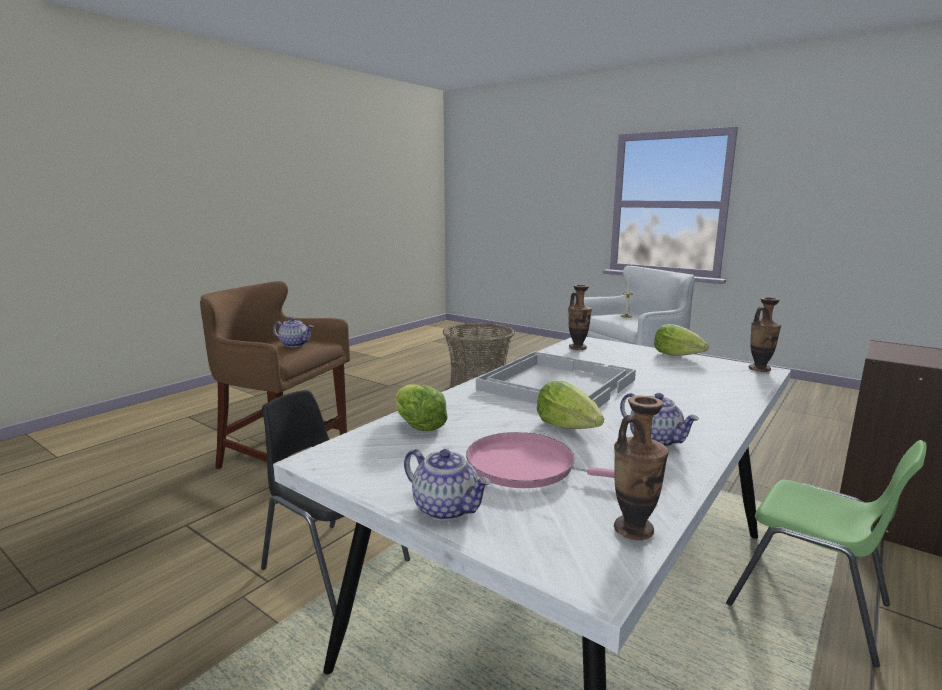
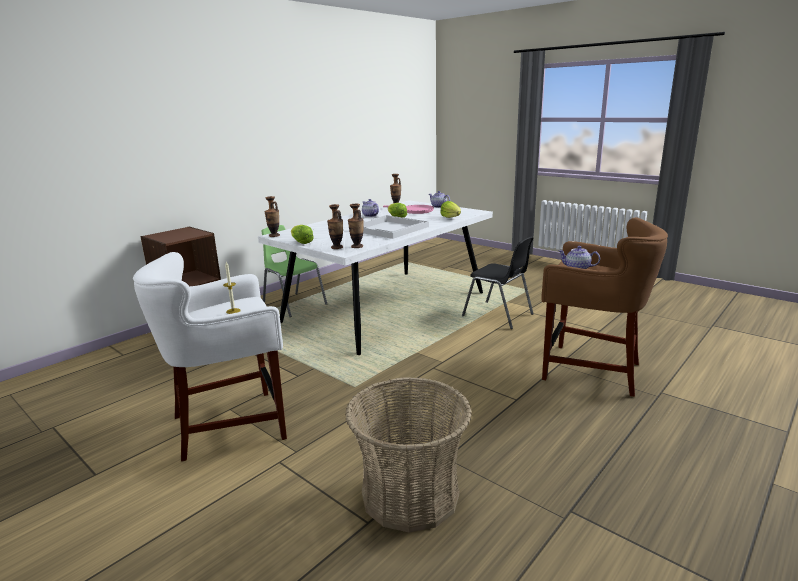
camera: 175 degrees left, 5 degrees up
none -> vase [327,204,343,249]

